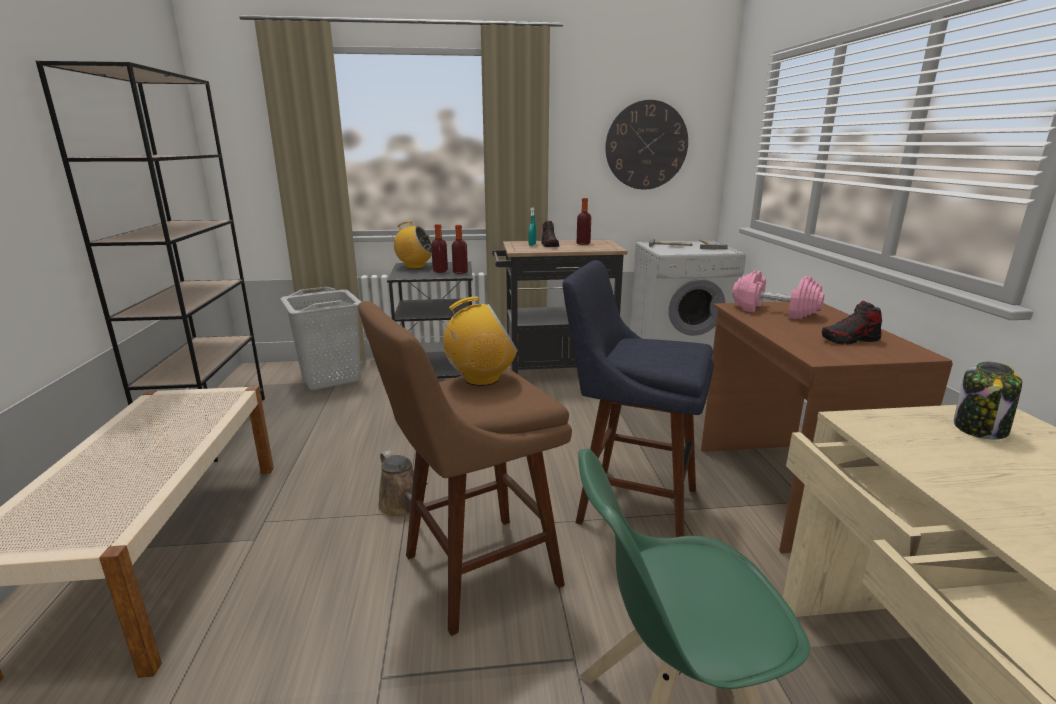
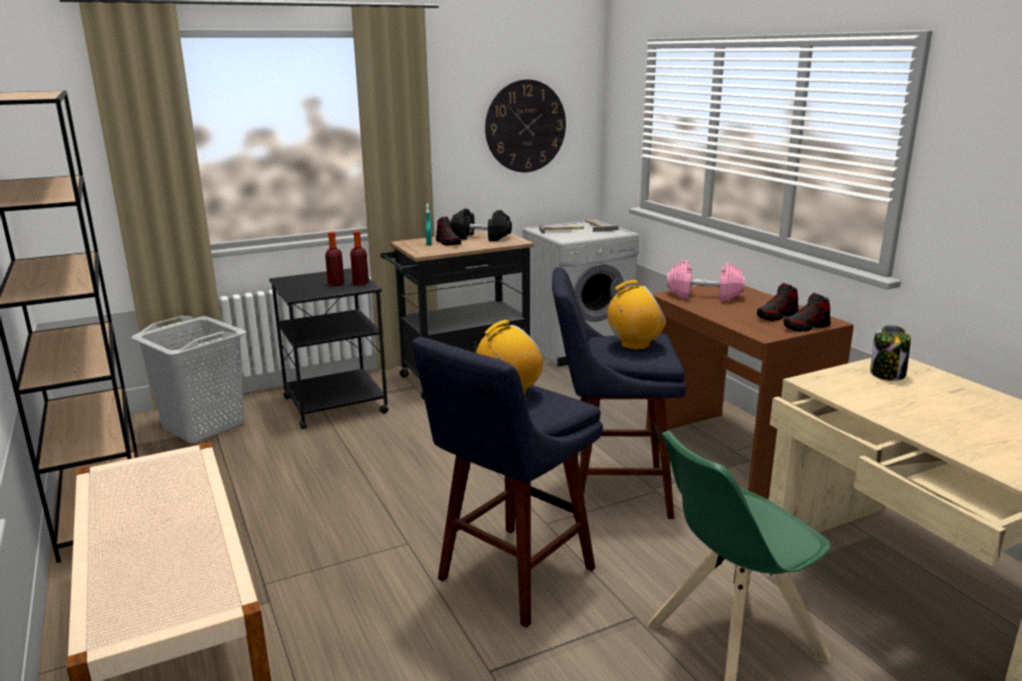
camera: 20 degrees left, 0 degrees up
brown stool [358,301,572,636] -> blue stool [412,337,603,628]
brown watering can [378,450,428,517] -> none
radio [391,221,432,269] -> radio moved to [607,280,667,350]
bottle [577,198,591,245] -> black dumbbell [450,208,512,241]
none -> shoe [784,292,831,332]

